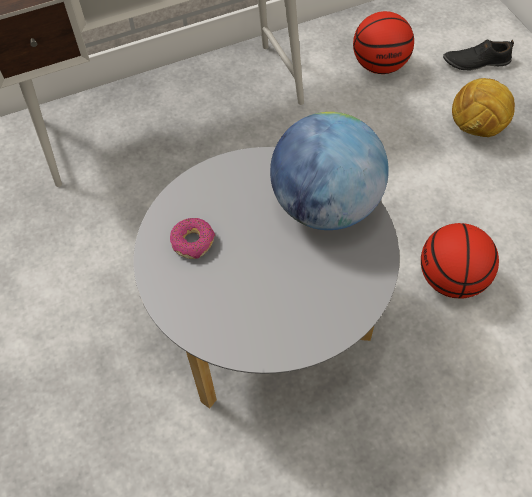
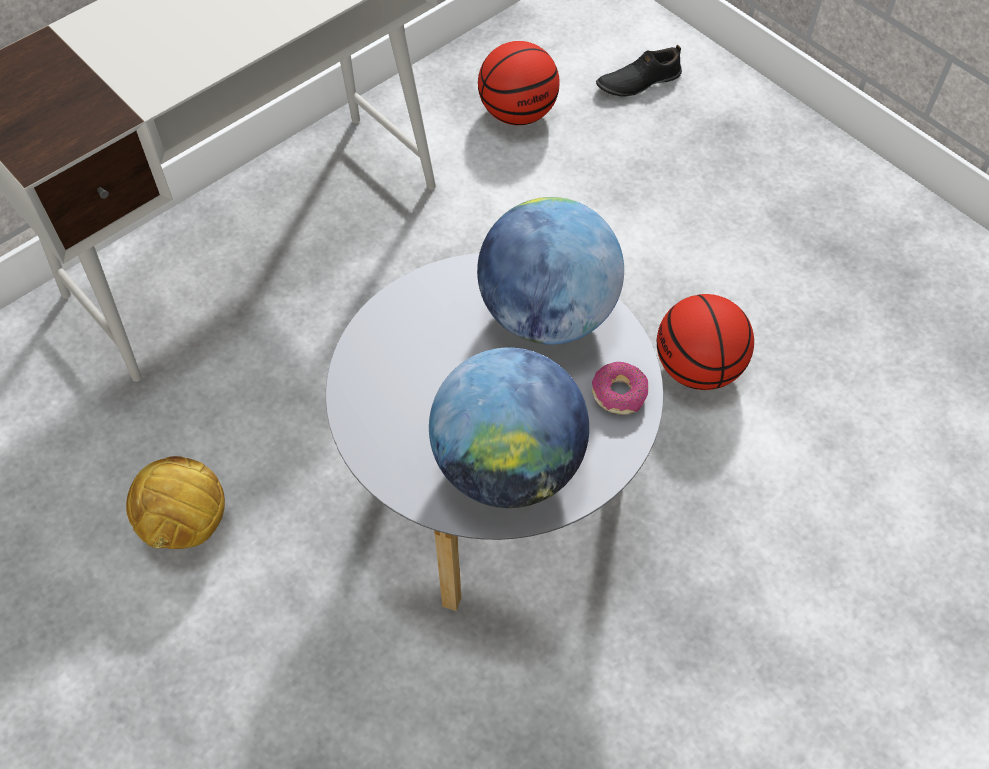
camera: 20 degrees left, 0 degrees up
donut [170,218,215,259] -> donut moved to [592,362,648,415]
football [452,78,515,137] -> football moved to [126,456,225,549]
none -> globe [429,347,589,508]

